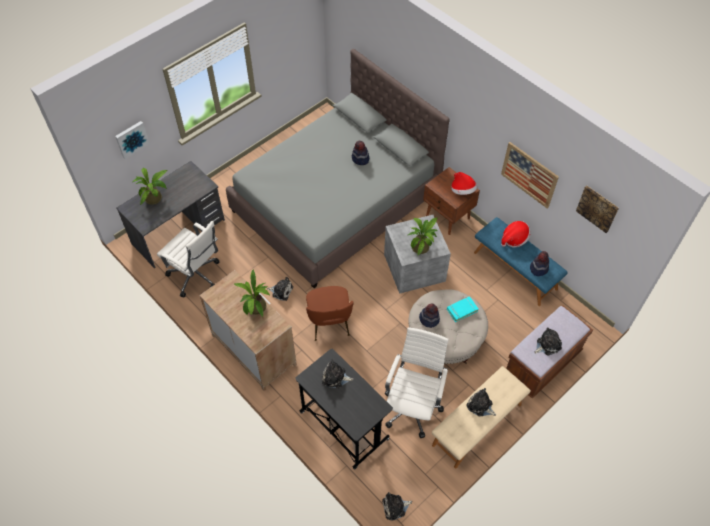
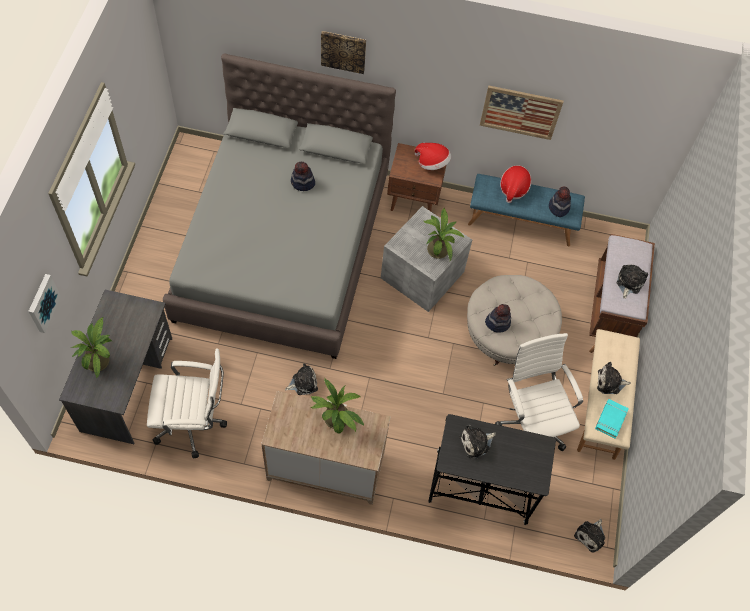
camera: 40 degrees left, 5 degrees up
brown chair [306,286,353,341] -> none
turquoise book [447,296,478,322] -> turquoise book moved to [595,399,629,439]
picture [576,186,619,233] -> picture moved to [321,31,366,74]

